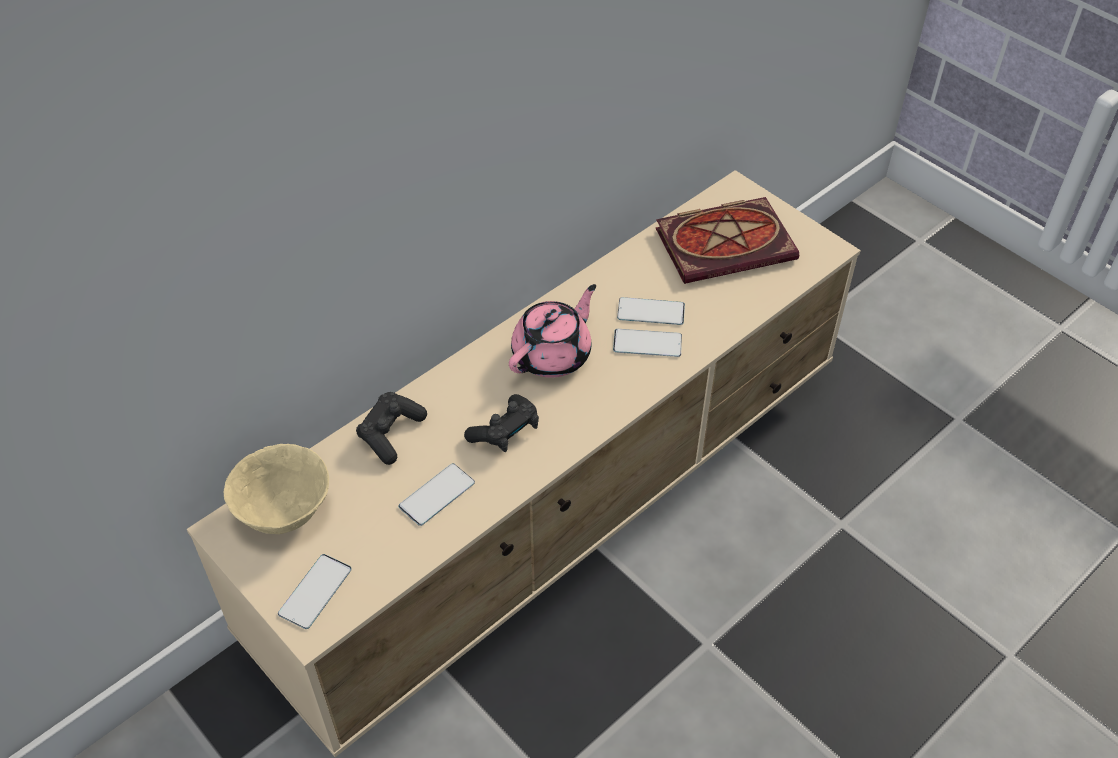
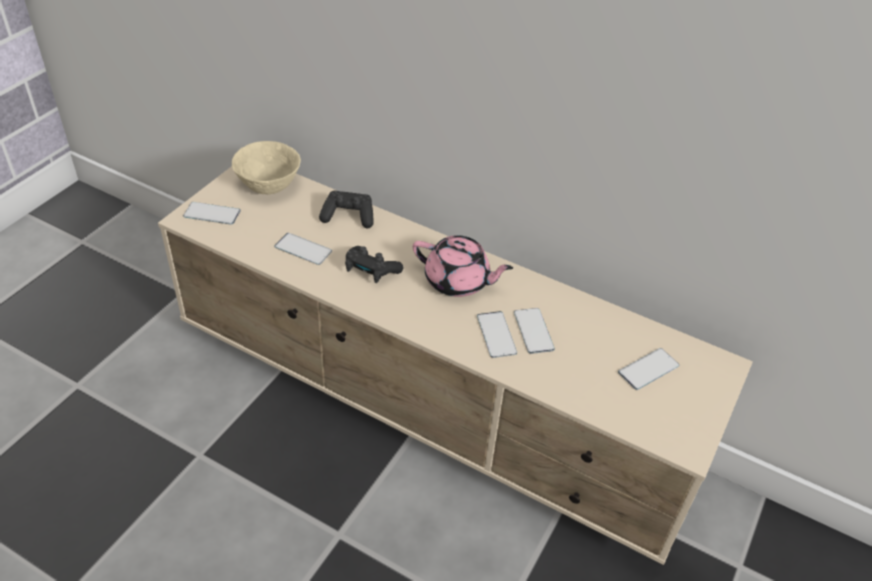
camera: 70 degrees right, 5 degrees down
book [656,197,799,284] -> phone [618,348,680,390]

